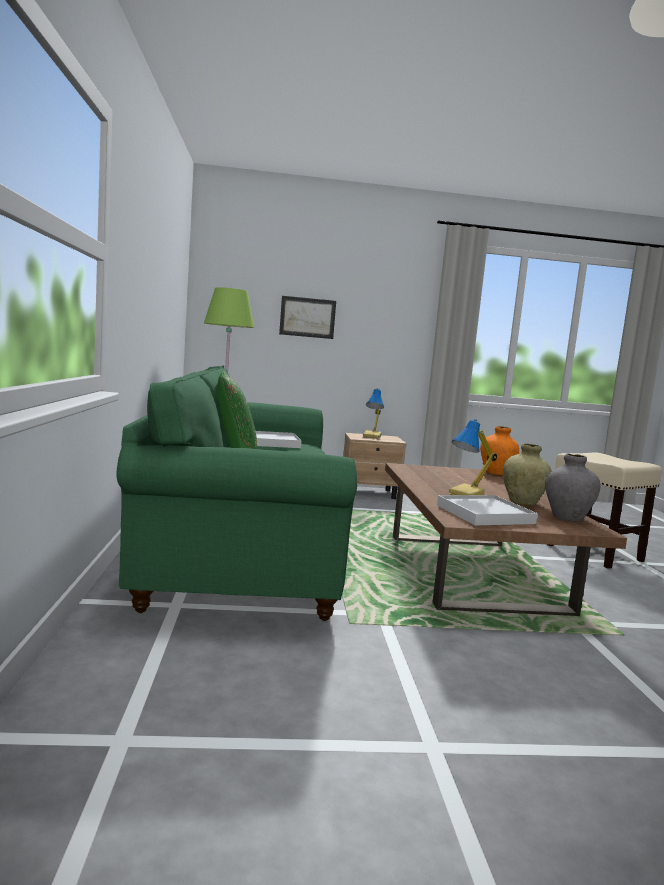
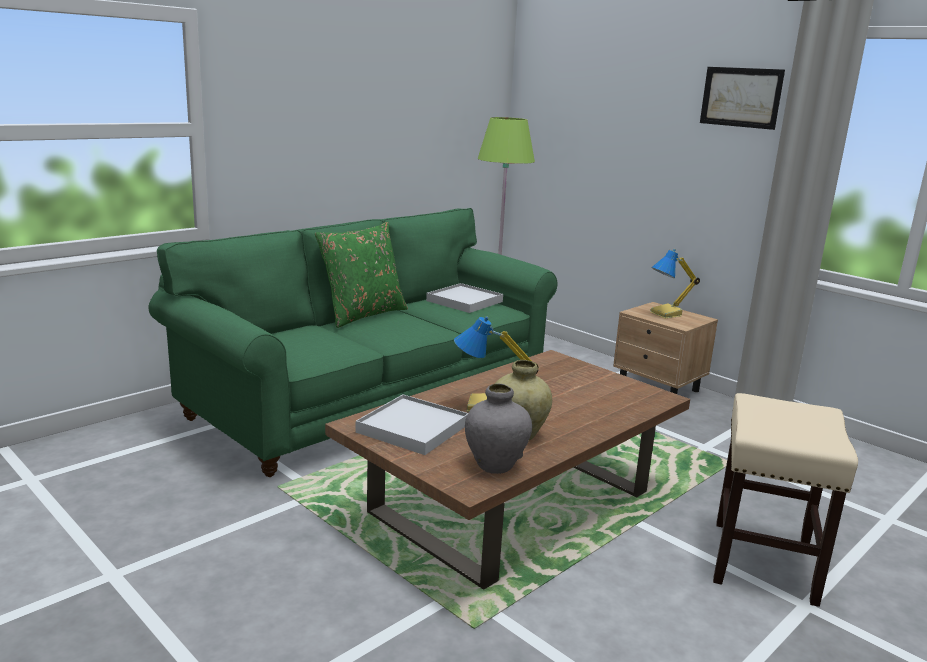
camera: 50 degrees right, 10 degrees up
picture [279,296,336,339] -> picture moved to [700,67,785,130]
orange vase [480,426,519,475] -> none

